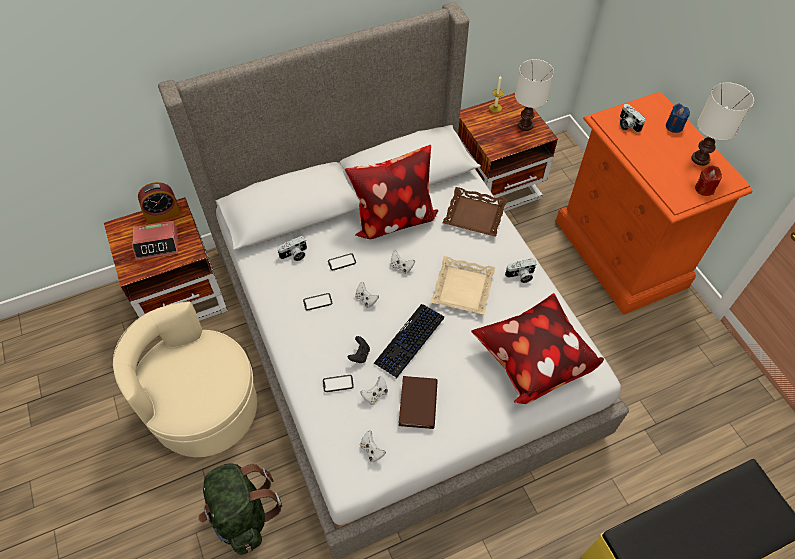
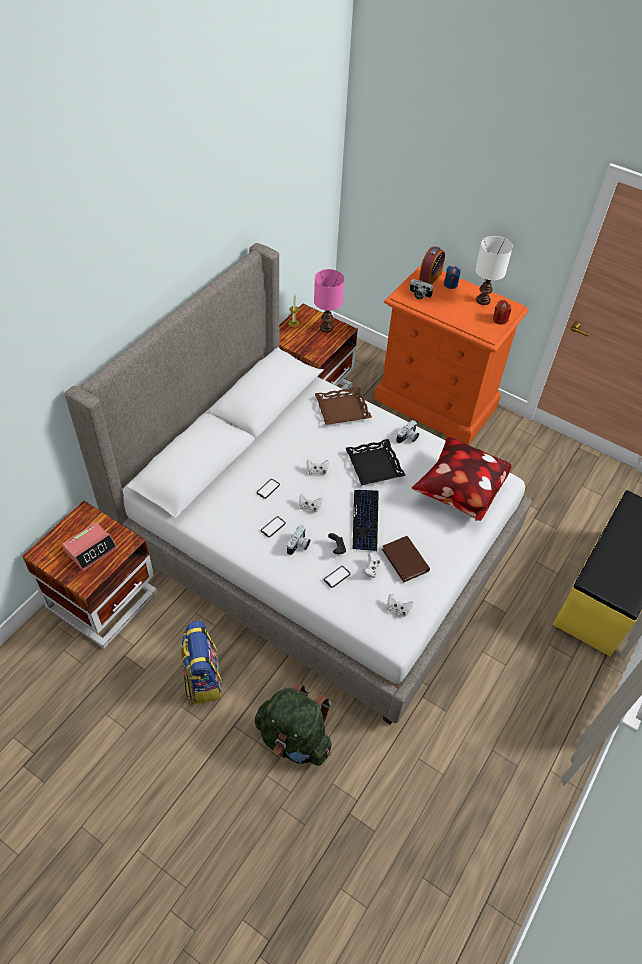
camera: 35 degrees left, 5 degrees down
beige armchair [113,301,257,457] -> backpack [181,621,222,704]
alarm clock [138,182,181,224] -> alarm clock moved to [419,246,445,284]
camera [277,236,307,261] -> camera moved to [287,526,310,555]
pillow [345,145,438,239] -> none
beige tray [431,256,495,315] -> black tray [346,439,406,485]
white table lamp [515,59,554,131] -> pink table lamp [314,269,344,333]

